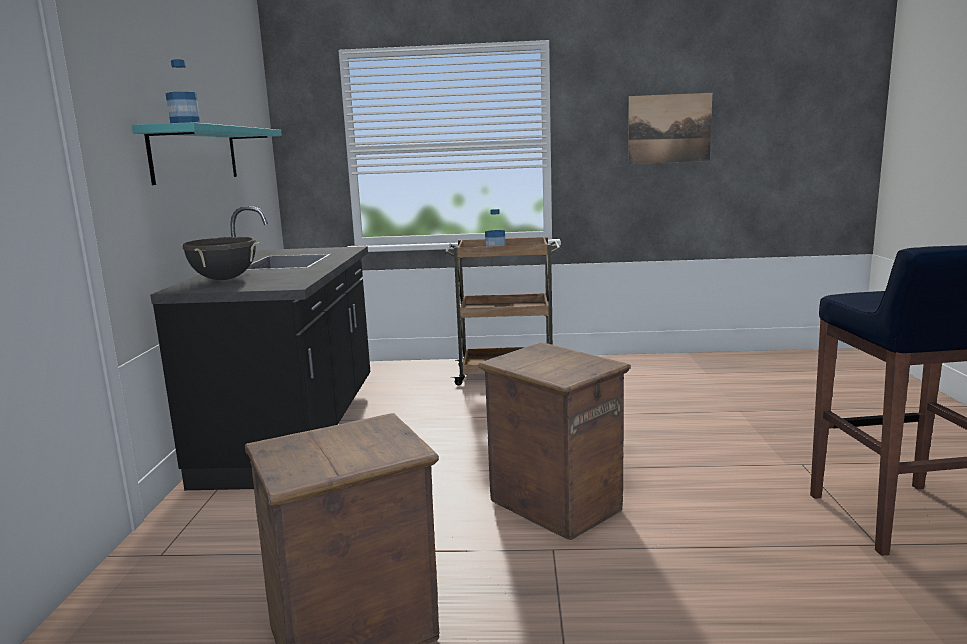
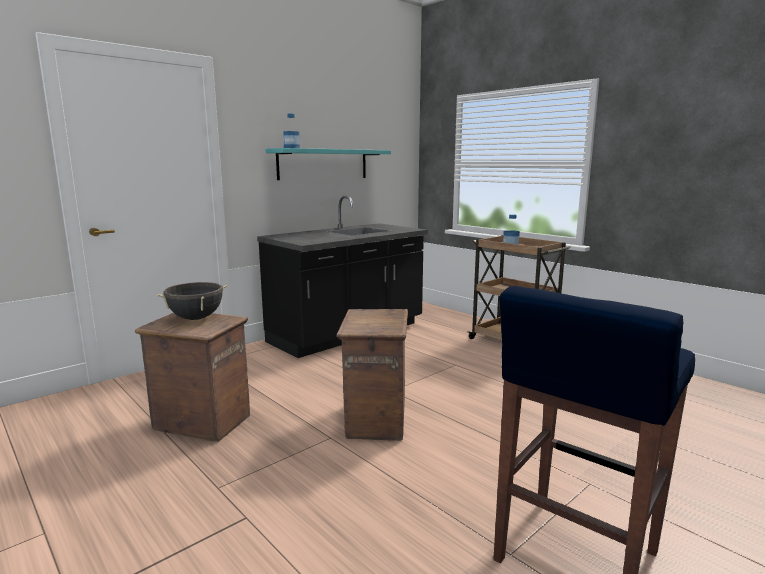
camera: 45 degrees right, 0 degrees up
black cooking pot [180,237,260,280] -> black cooking pot moved to [157,282,228,320]
picture [628,93,712,164] -> none

